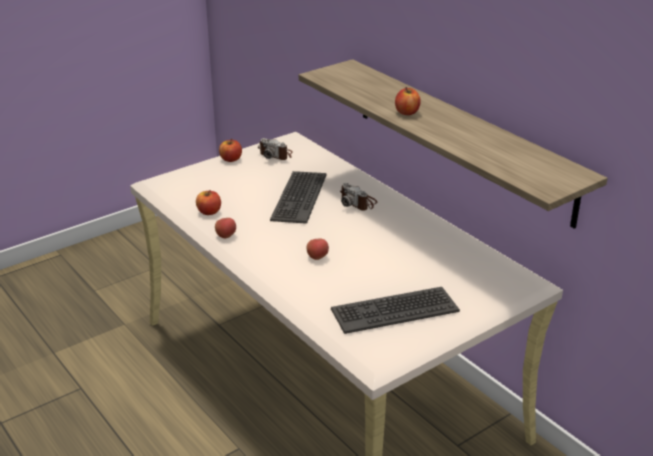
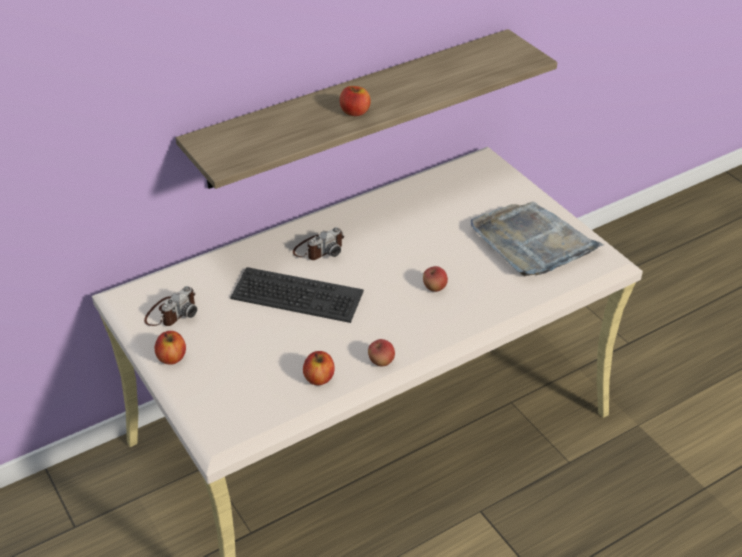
camera: 85 degrees left, 10 degrees up
keyboard [331,287,460,334] -> grey tray [471,202,604,276]

